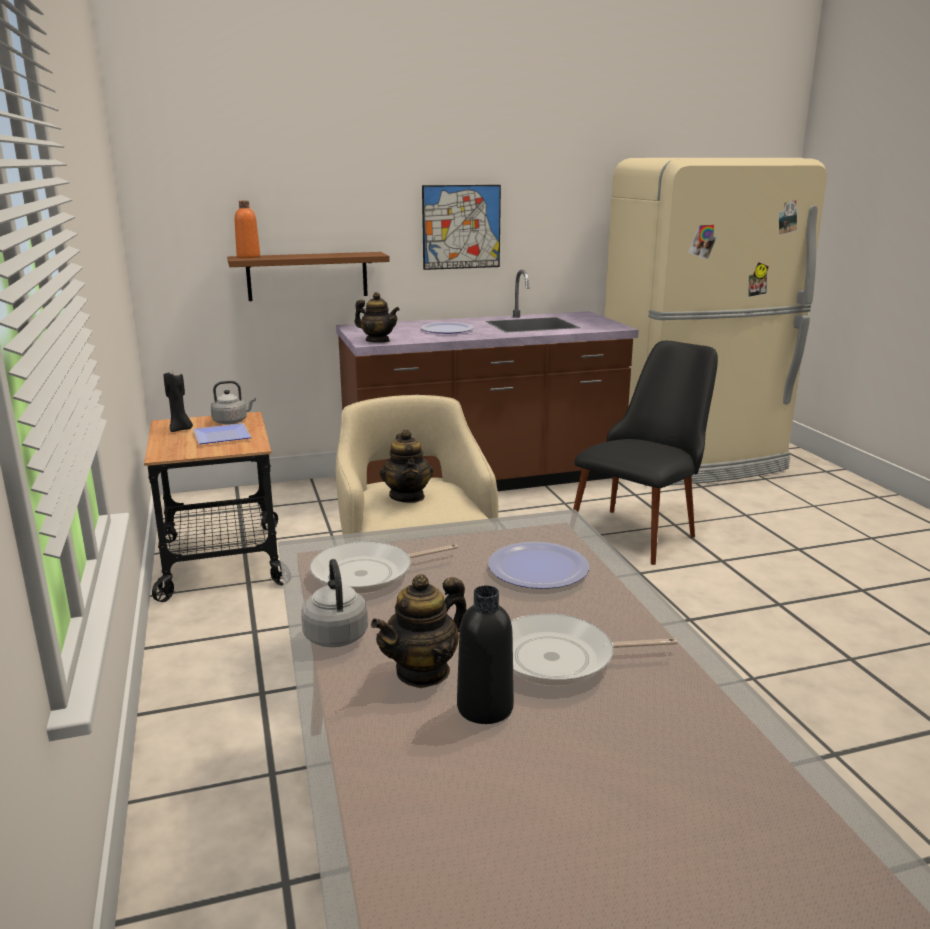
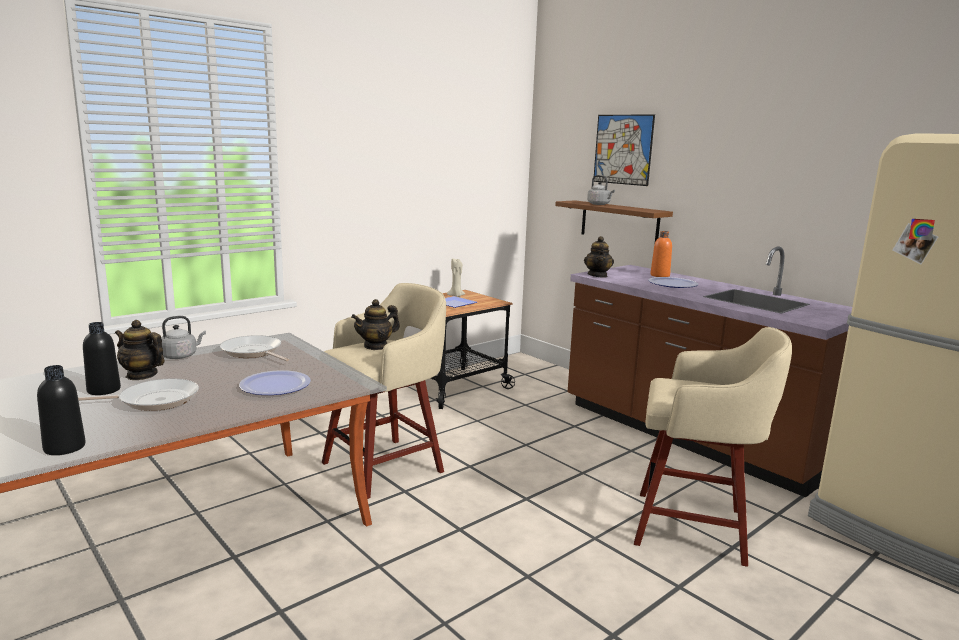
camera: 65 degrees right, 5 degrees down
black candle [164,373,193,432] -> beige candle [447,258,465,297]
grey kettle [211,381,256,424] -> grey kettle moved to [587,175,615,205]
orange bottle [235,201,260,258] -> orange bottle moved to [650,231,672,277]
picture [422,185,501,270] -> picture moved to [594,114,655,186]
frying pan [511,613,677,686] -> frying pan turned 105 degrees clockwise [78,378,199,411]
black chair [573,341,718,565] -> beige stool [634,327,792,567]
none -> black bottle [37,365,86,455]

